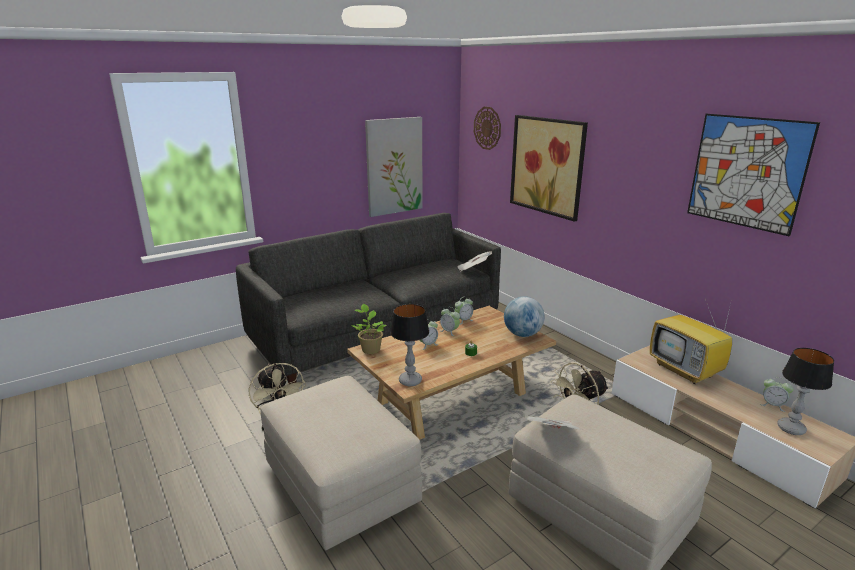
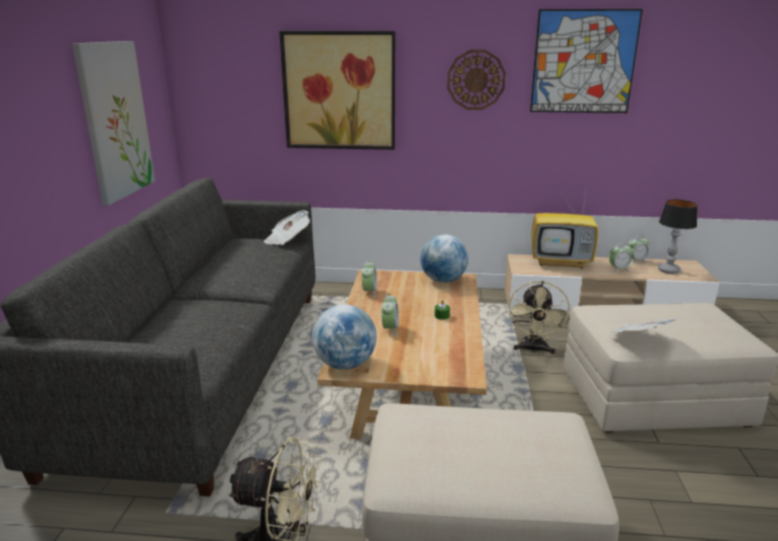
camera: 50 degrees left, 0 degrees up
potted plant [351,304,386,354] -> globe [312,305,376,370]
table lamp [390,304,429,386] -> none
alarm clock [440,307,460,336] -> alarm clock moved to [609,243,632,272]
wall clock [474,107,501,150] -> wall clock moved to [447,50,506,110]

